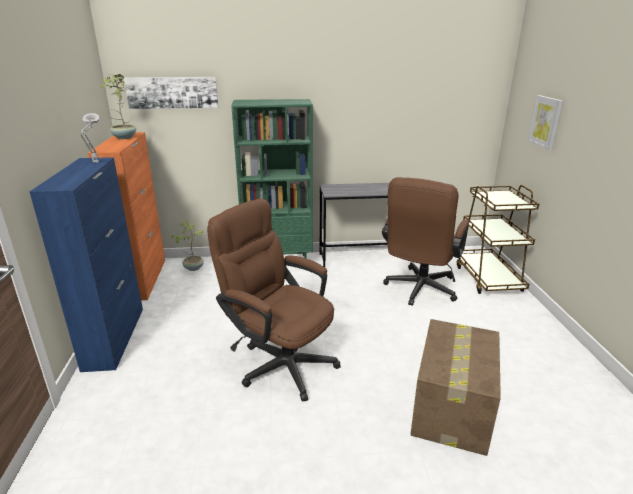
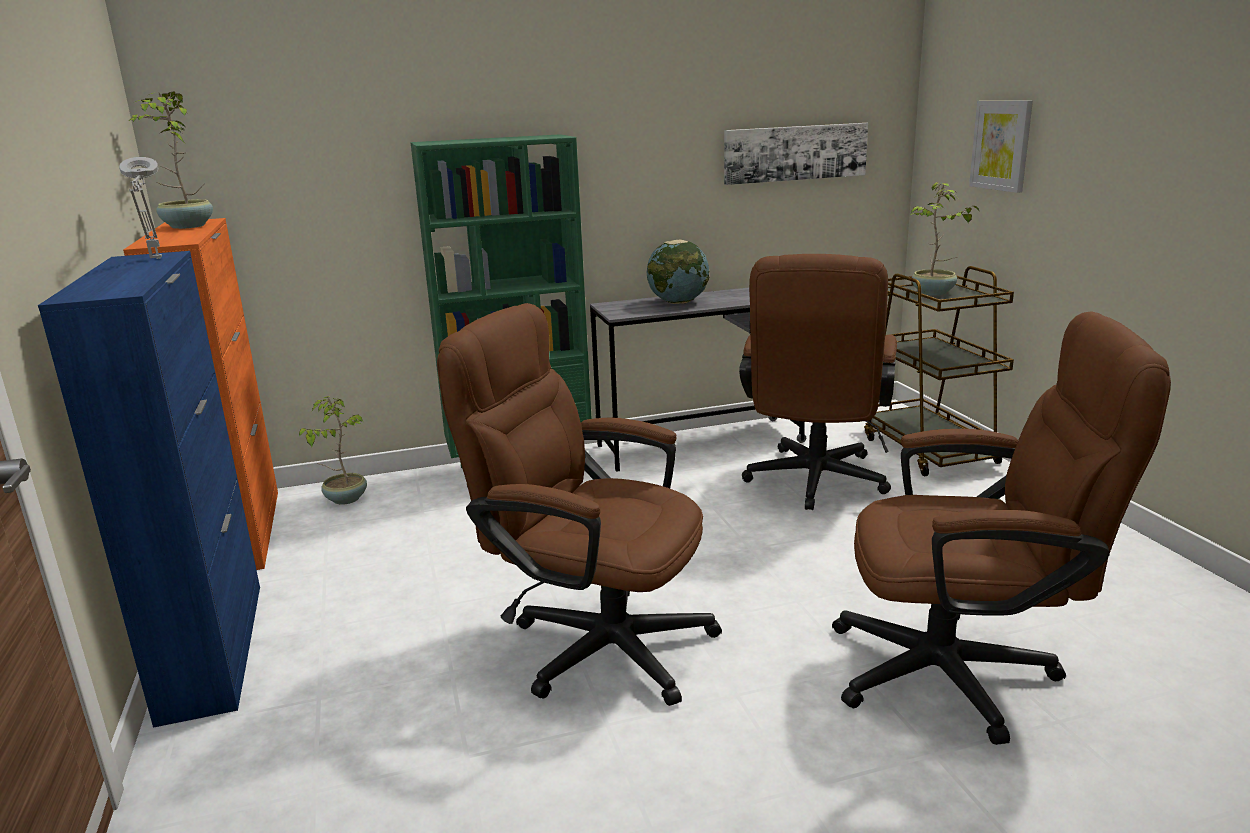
camera: 10 degrees left, 5 degrees down
picture [124,77,218,109] -> picture moved to [724,123,868,185]
cardboard box [411,319,501,456] -> brown office chair [832,311,1171,745]
none -> globe [646,239,709,304]
none -> potted plant [910,182,979,296]

